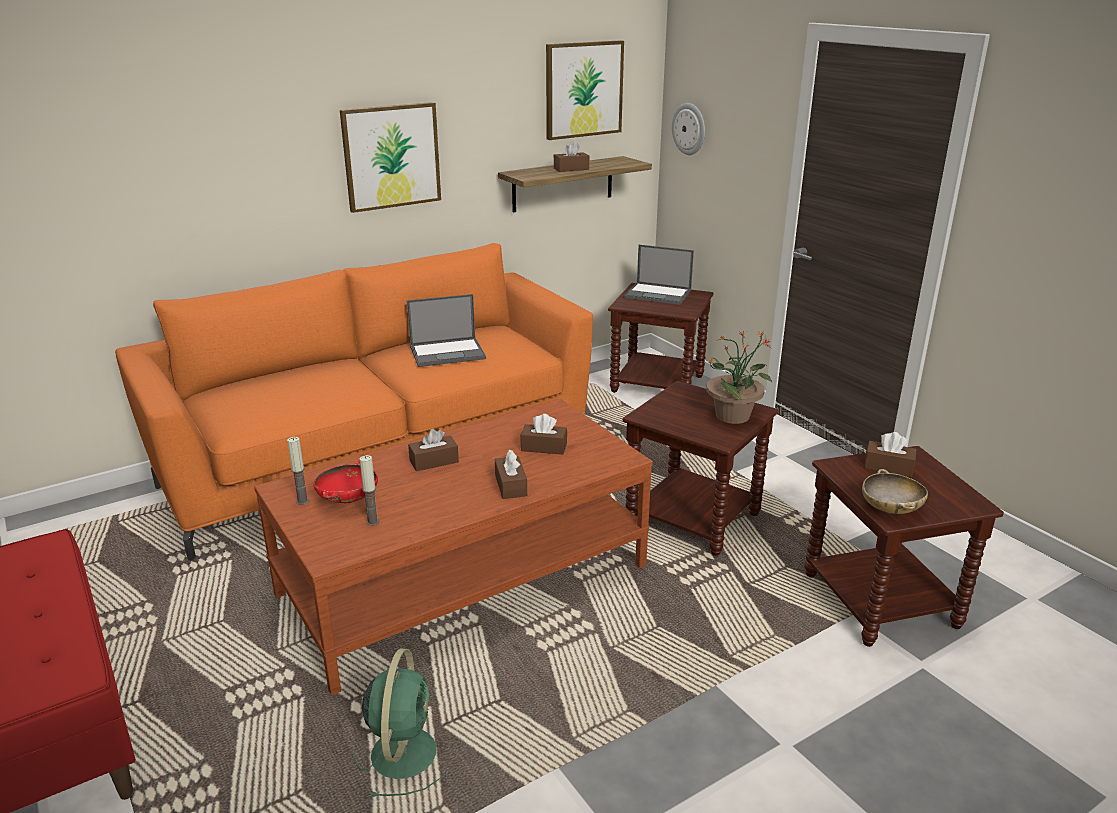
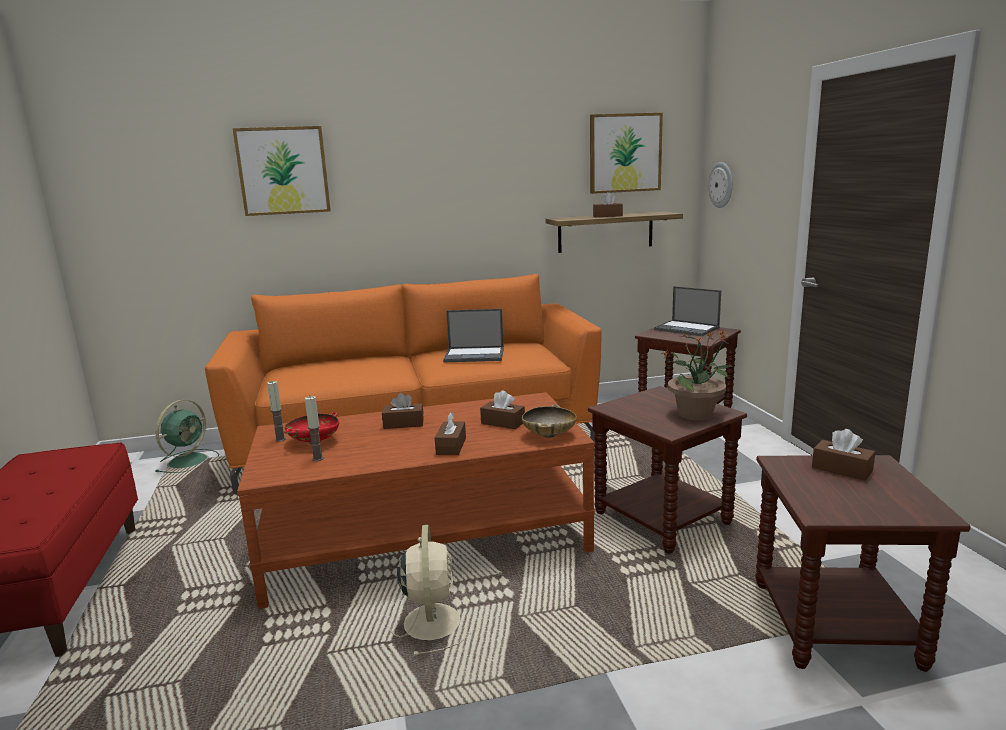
camera: 20 degrees right, 10 degrees down
picture [340,102,441,213] -> picture moved to [233,126,331,216]
green fan [354,649,442,797] -> green fan moved to [155,400,219,473]
beige bowl [862,469,928,514] -> beige bowl moved to [522,404,577,438]
none -> beige fan [388,525,471,656]

